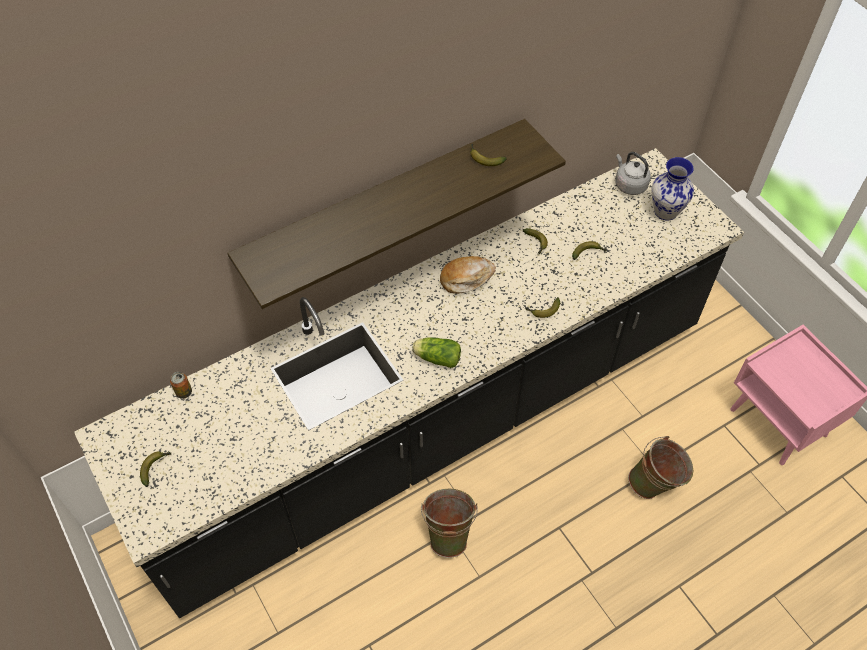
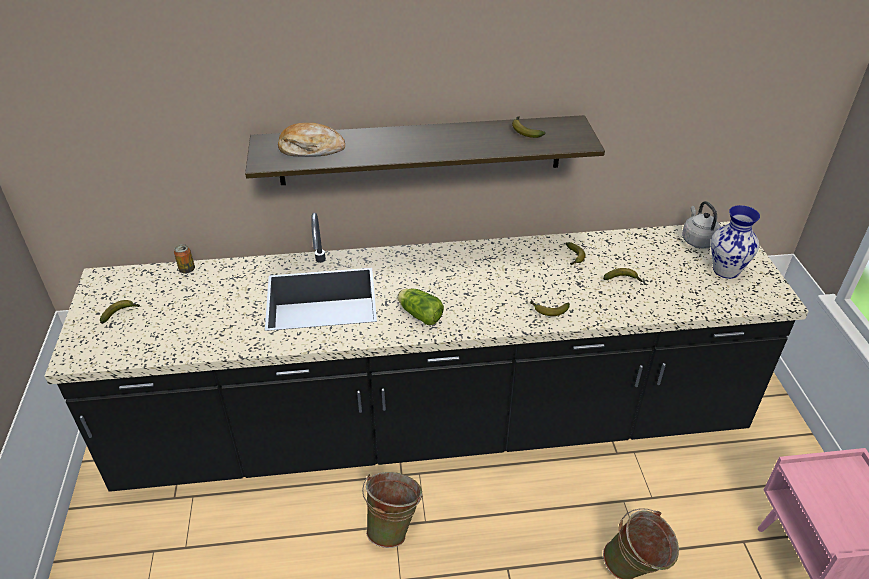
camera: 25 degrees right, 15 degrees down
bread [440,256,496,294] -> bread moved to [278,123,345,157]

